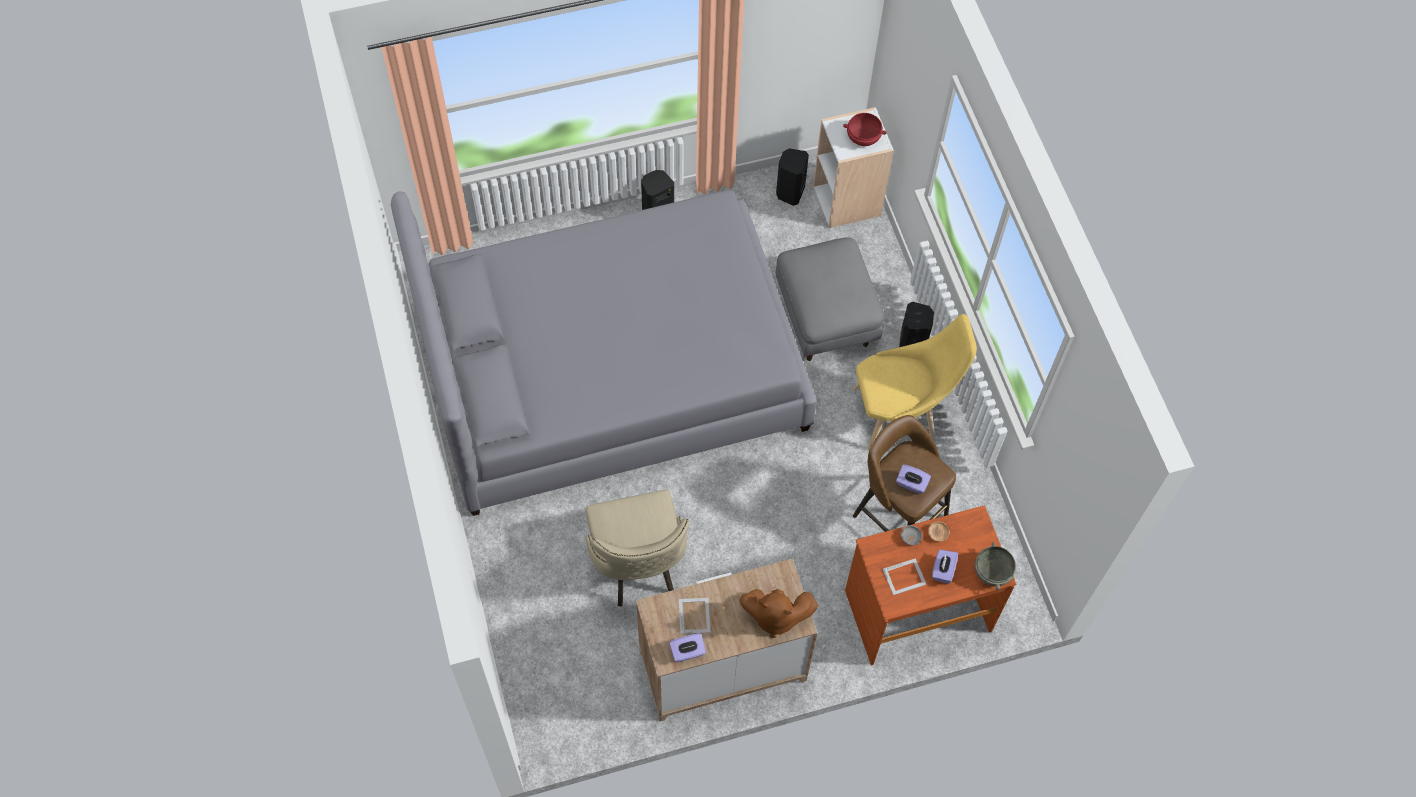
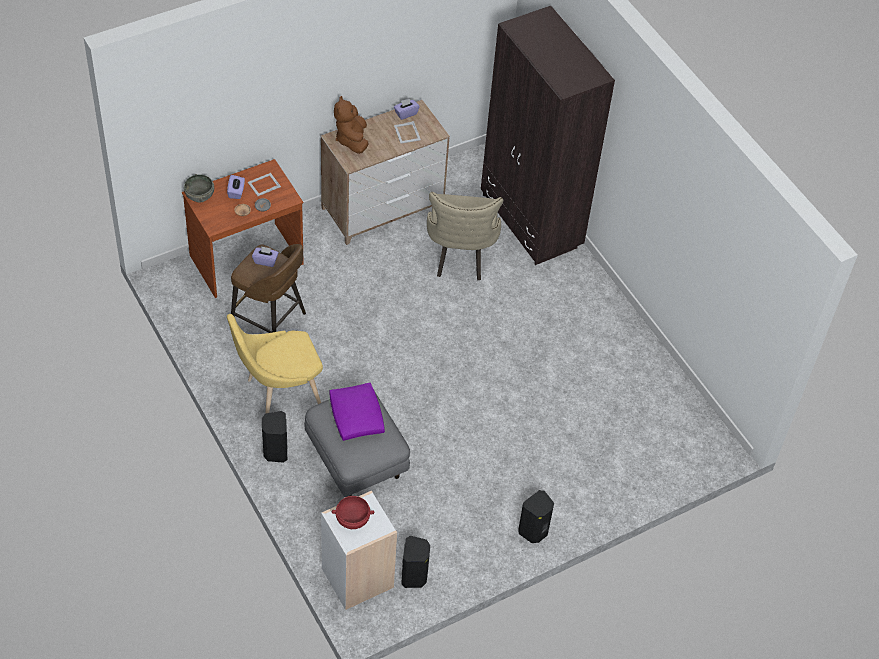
camera: 165 degrees right, 10 degrees down
grey bed [391,190,817,516] -> none
beige chair [586,490,690,607] -> beige chair turned 150 degrees counterclockwise [427,192,503,280]
brown plush toy [740,589,818,638] -> brown plush toy turned 90 degrees counterclockwise [334,96,369,154]
none -> purple pillow [329,383,385,441]
none -> brown wardrobe [481,6,615,265]

